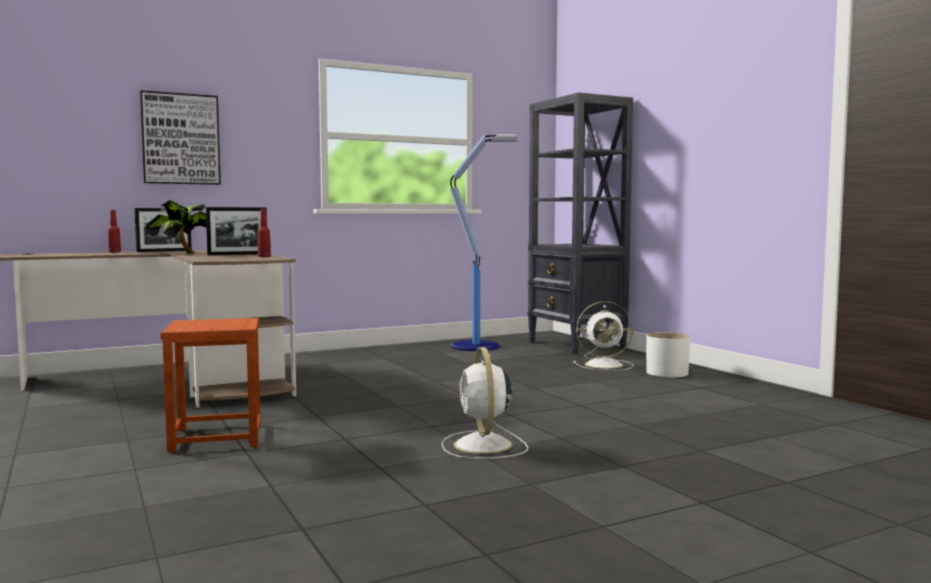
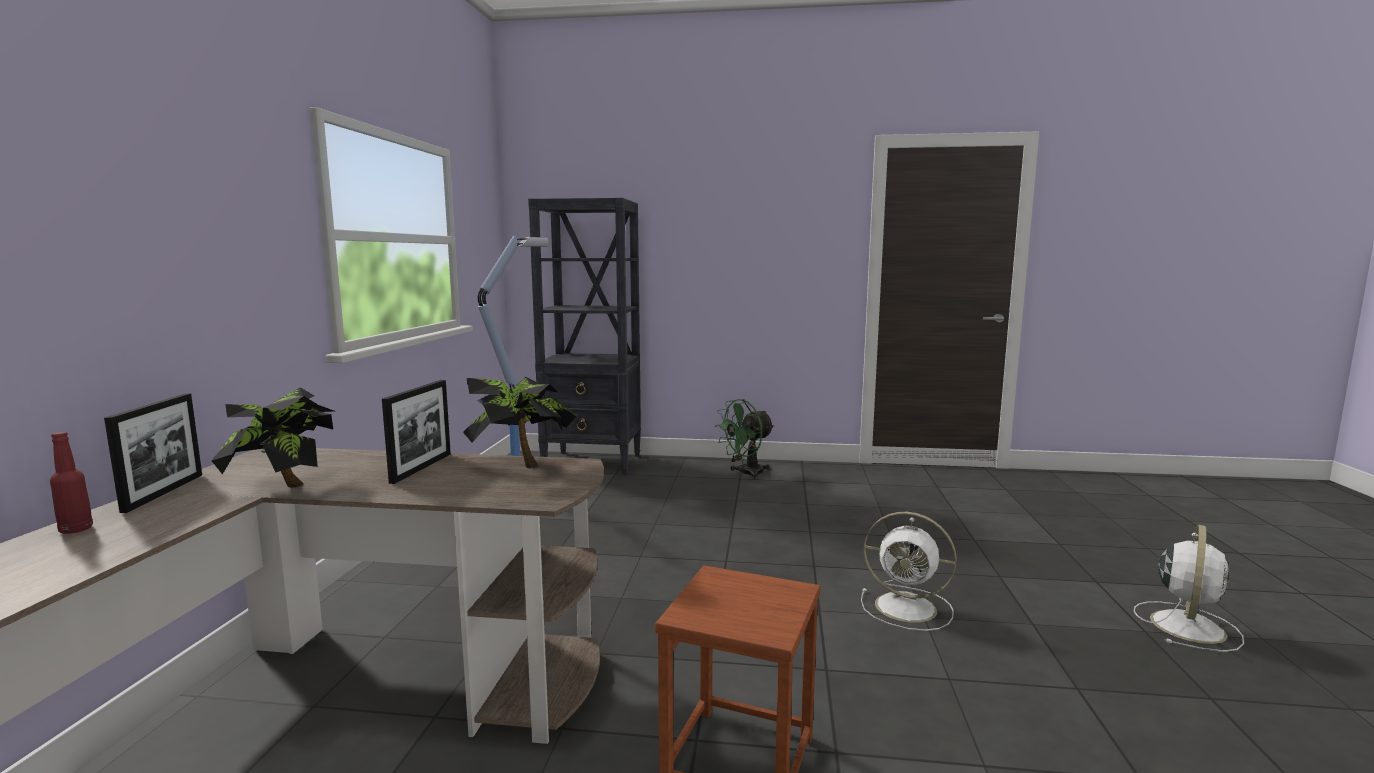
camera: 55 degrees left, 5 degrees up
picture [140,90,221,185] -> none
red bottle [257,209,271,257] -> potted plant [463,377,577,468]
white fan [573,301,633,371] -> white fan moved to [1134,525,1244,652]
white planter [646,332,690,377] -> green fan [715,399,774,480]

